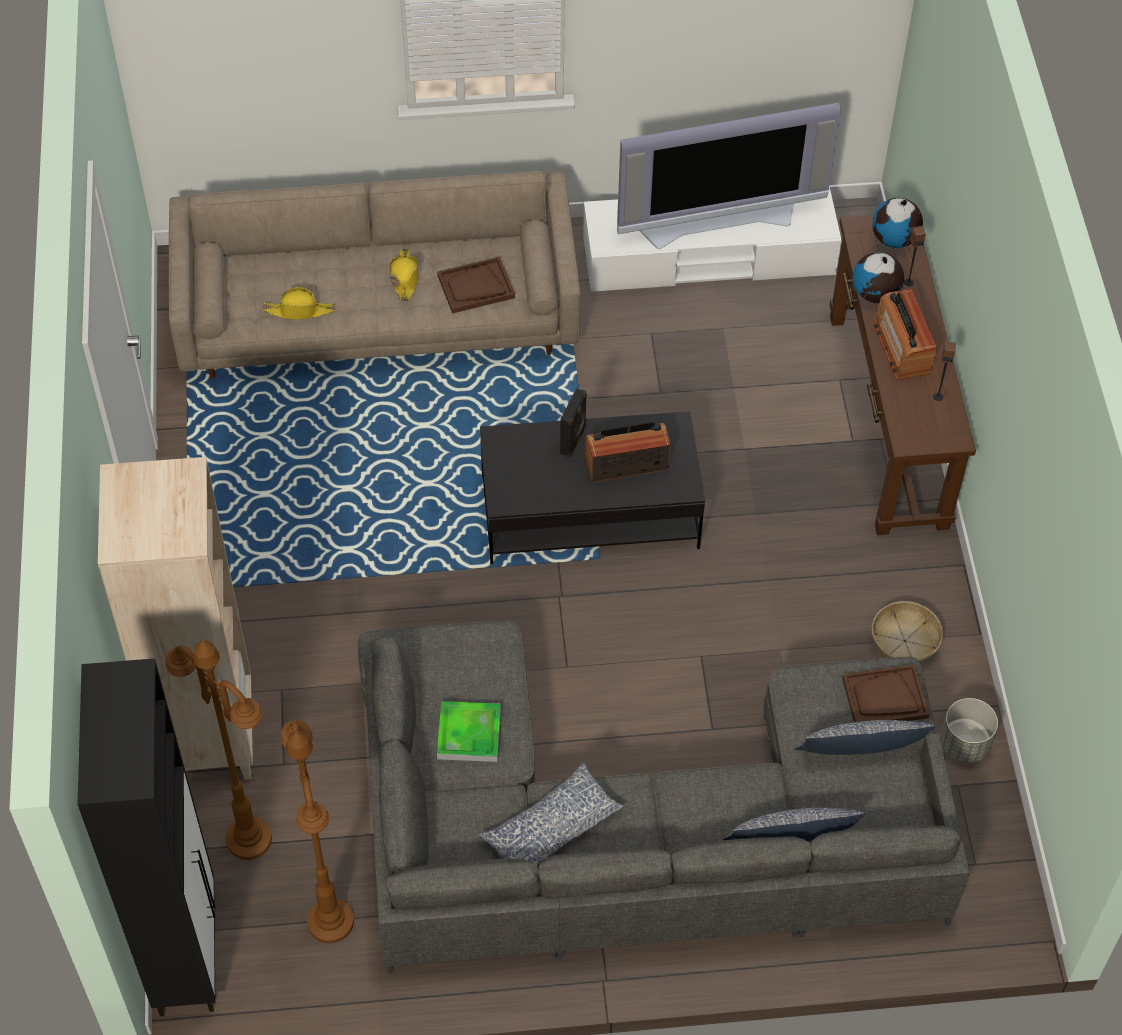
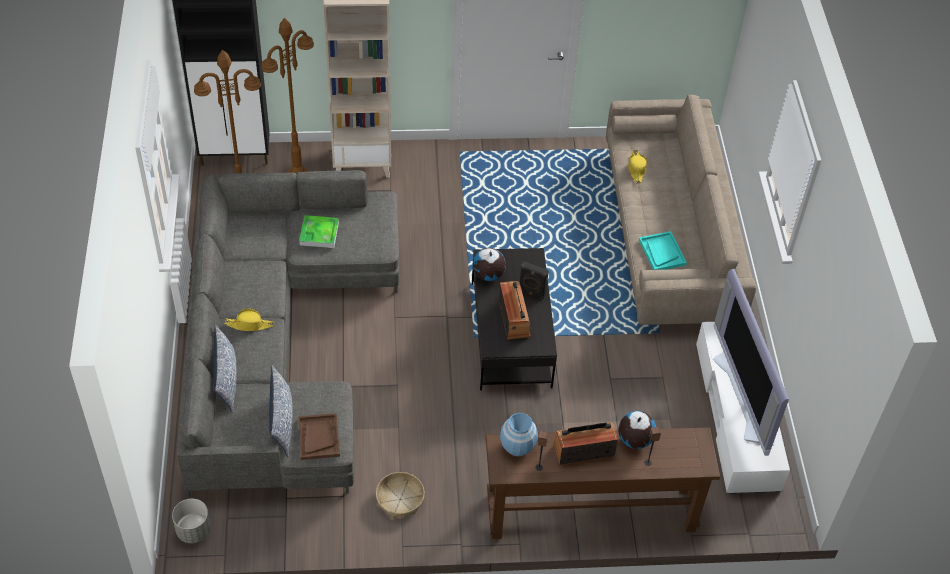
camera: 90 degrees right, 5 degrees down
yellow hat [389,249,418,301] -> yellow hat moved to [224,309,274,331]
brown tray [437,257,515,314] -> turquoise tray [639,231,687,270]
pillow [479,763,624,865] -> none
globe [872,198,923,248] -> globe moved to [473,248,506,281]
grey planter [940,698,998,763] -> grey planter moved to [172,499,211,543]
none -> blue vase [500,412,538,457]

